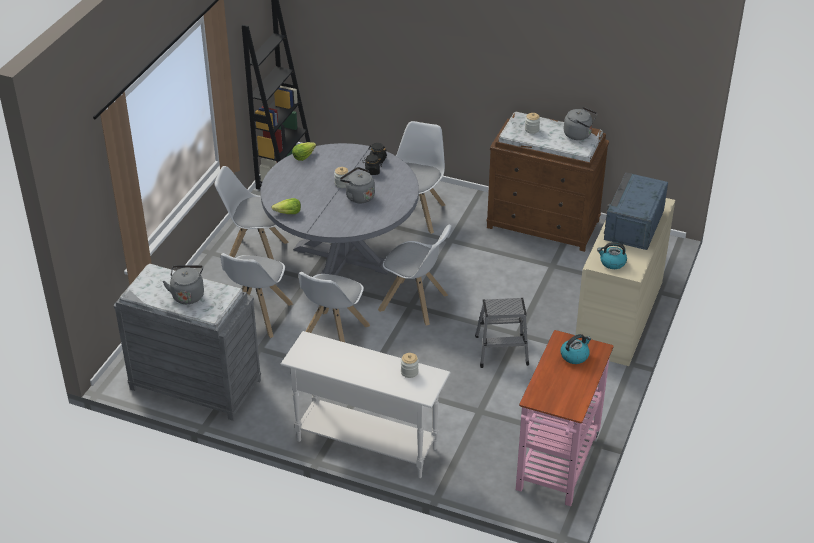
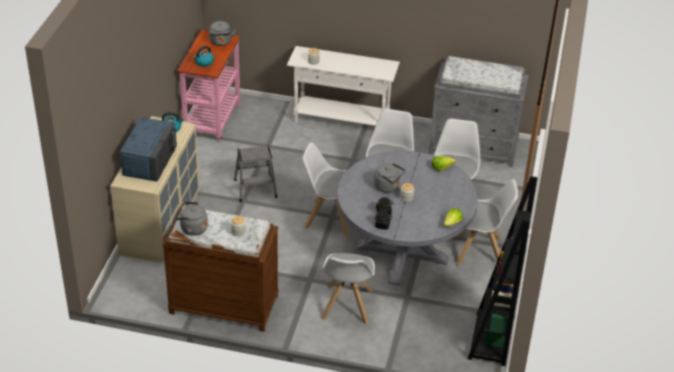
camera: 170 degrees right, 0 degrees up
grey kettle [163,265,204,304] -> grey kettle moved to [209,21,236,46]

